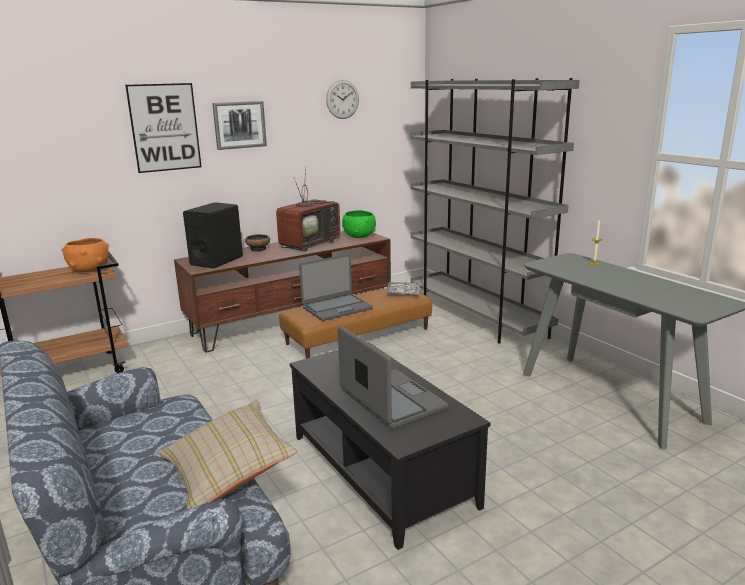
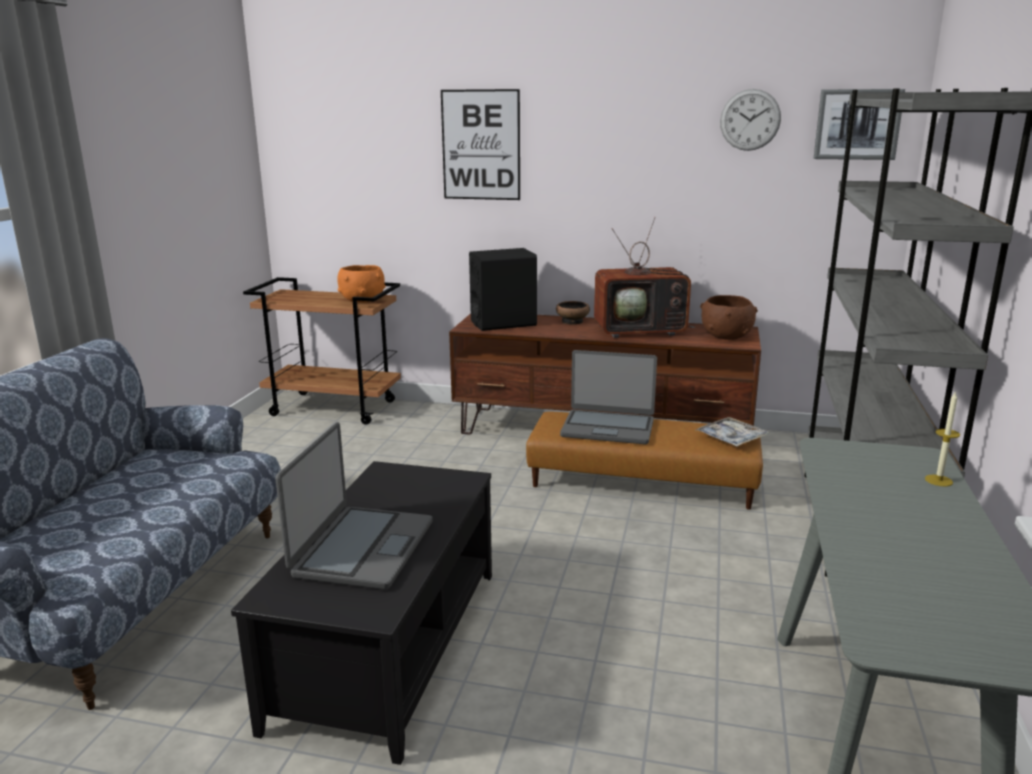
camera: 45 degrees right, 0 degrees up
beige pillow [158,399,298,509] -> none
picture [212,101,267,150] -> picture moved to [814,89,905,160]
green bowl [342,210,376,238] -> brown bowl [700,295,758,340]

